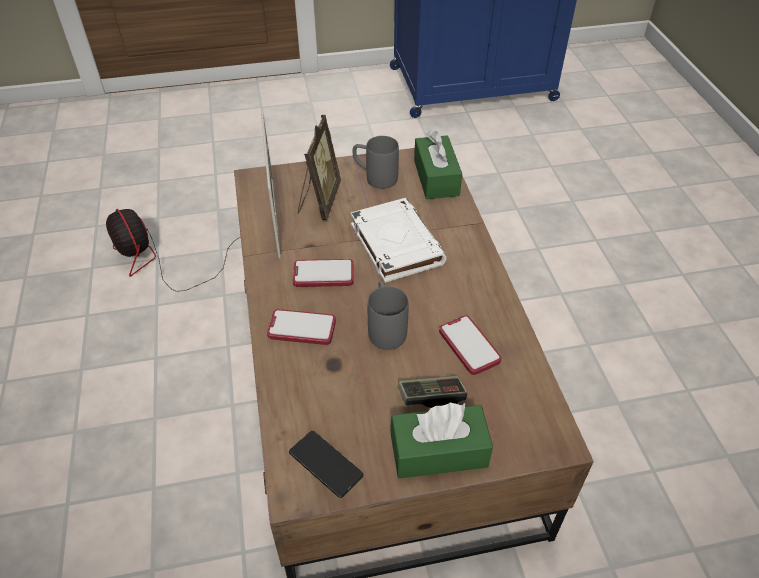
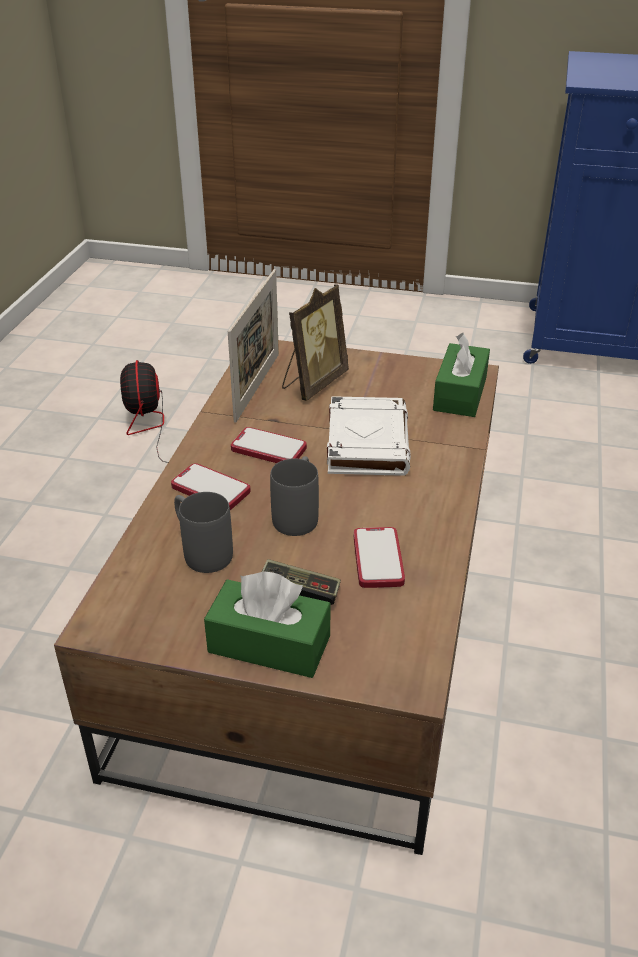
camera: 25 degrees right, 10 degrees down
phone [289,431,364,498] -> none
grey mug [353,136,399,189] -> grey mug moved to [174,492,233,573]

